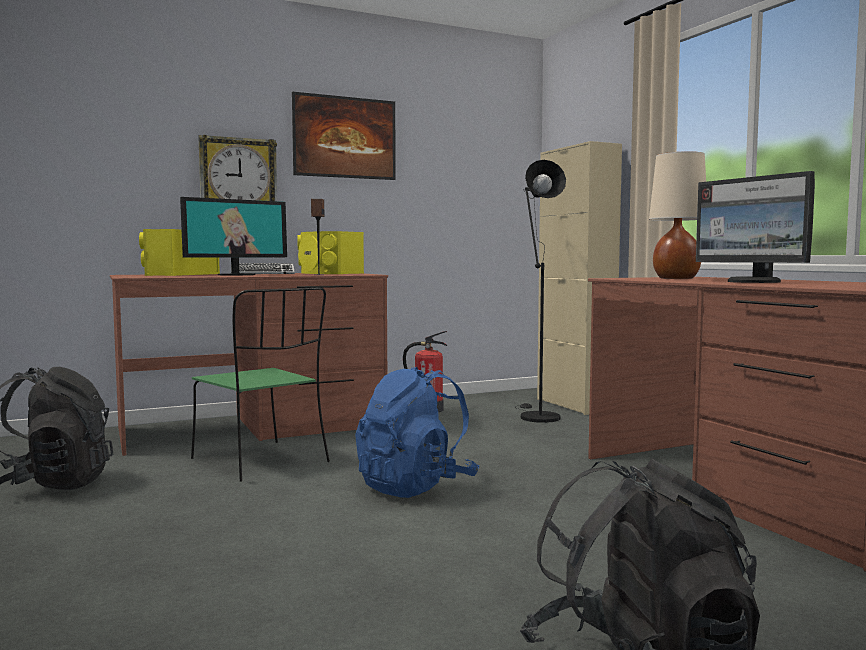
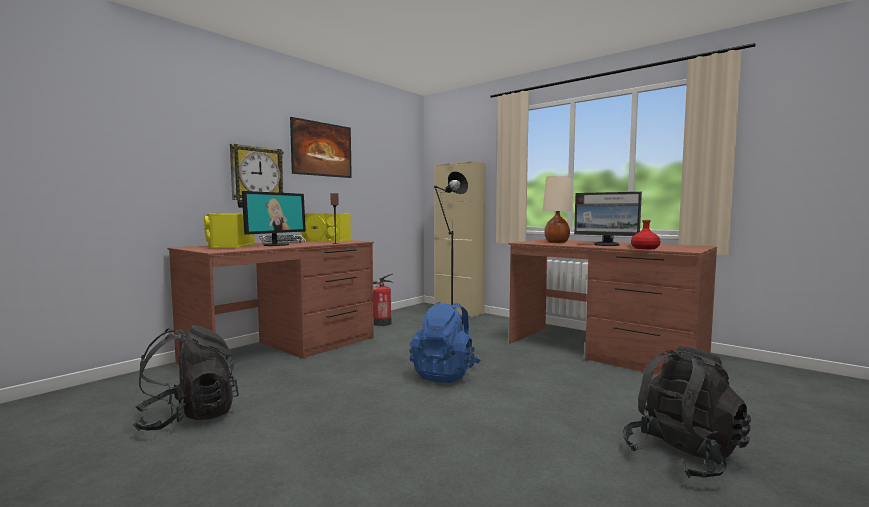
camera: 25 degrees left, 0 degrees up
green chair [191,287,330,482] -> none
none -> red bottle [631,220,660,249]

